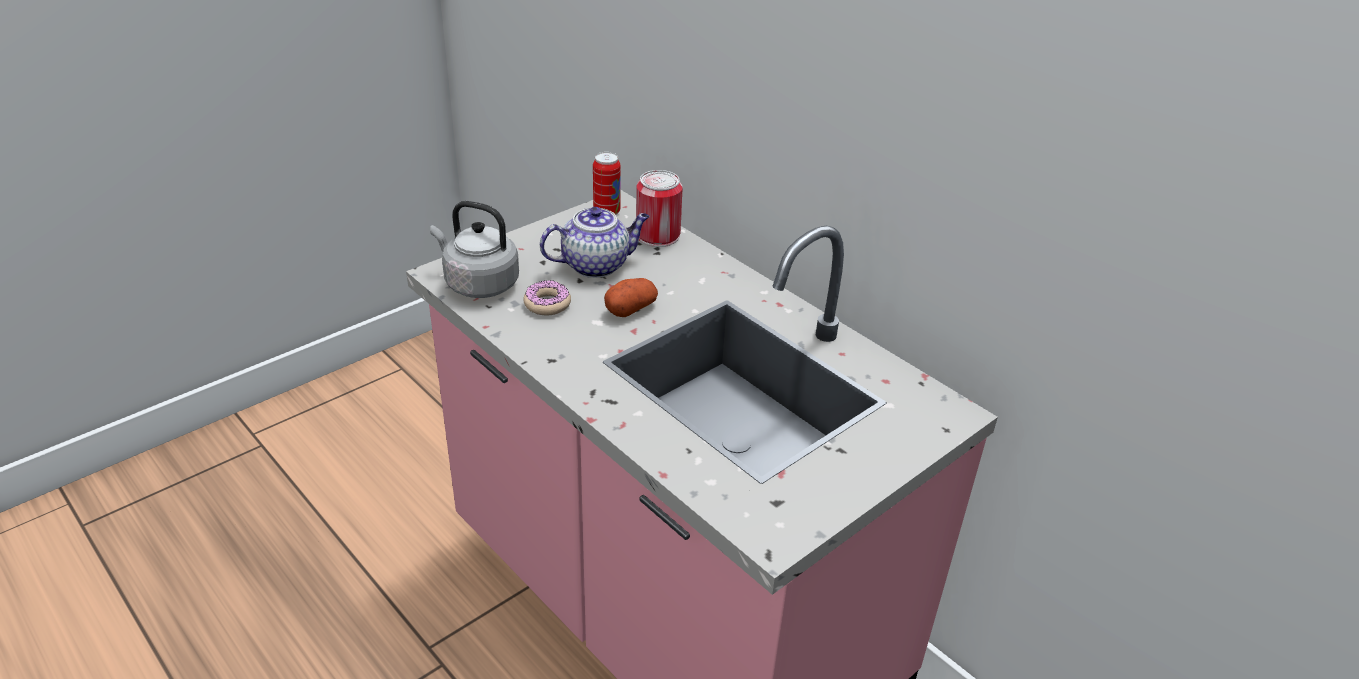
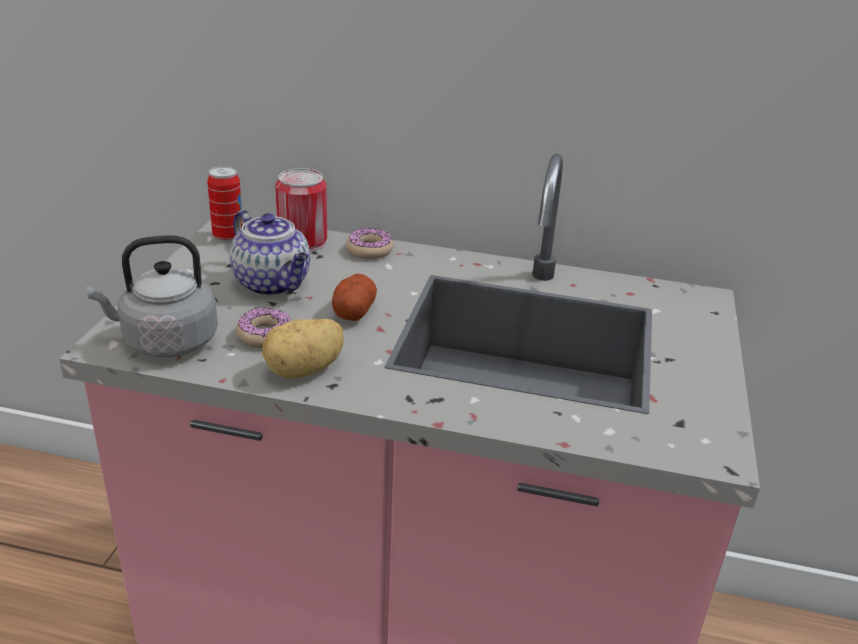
camera: 35 degrees left, 5 degrees down
teapot [540,207,650,278] -> teapot turned 105 degrees clockwise [230,210,310,296]
none -> potato [262,319,344,379]
none -> donut [346,228,393,259]

